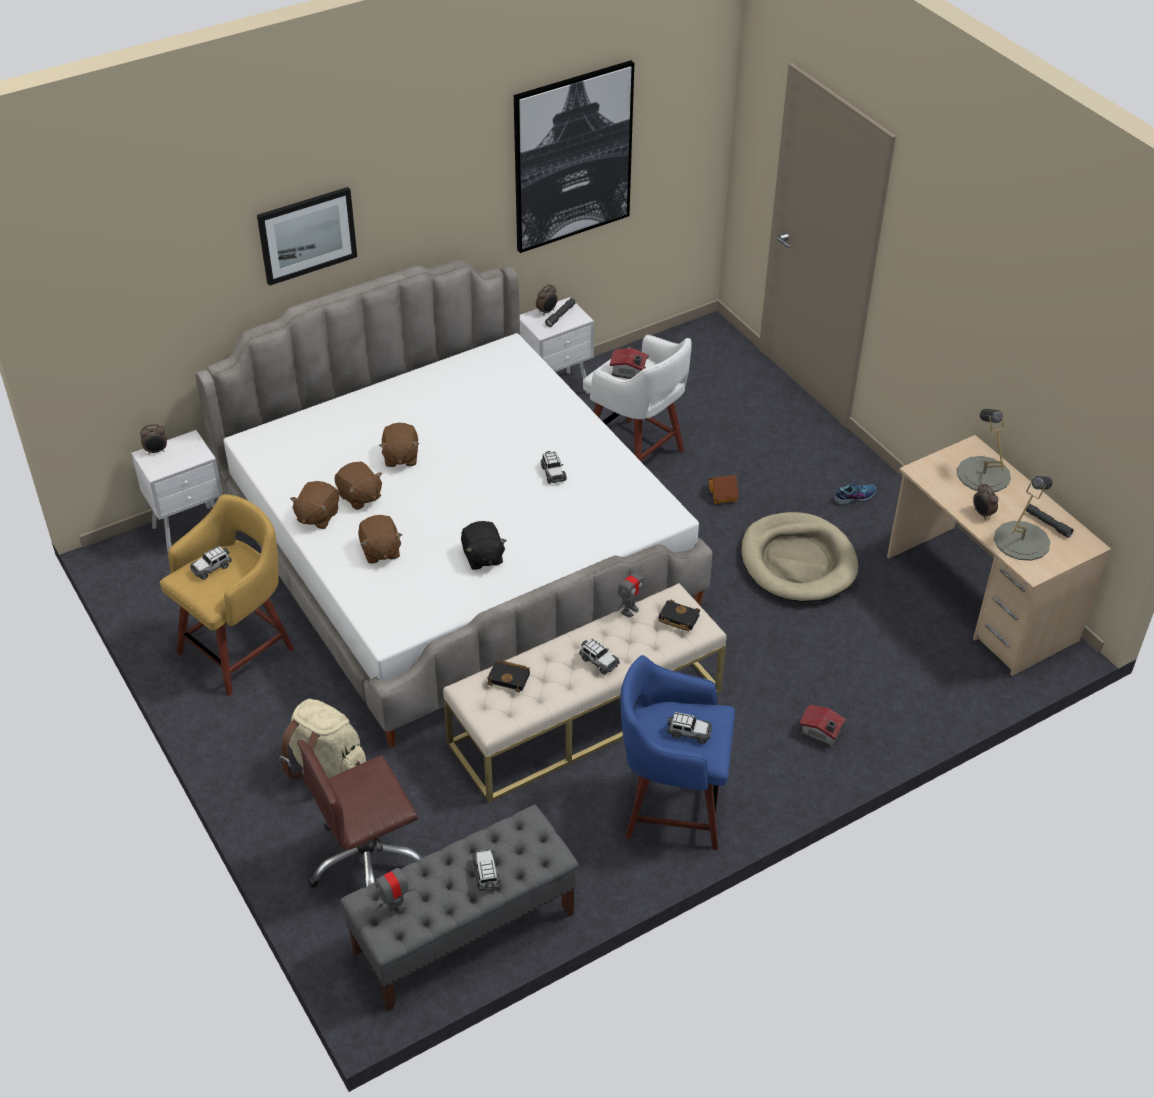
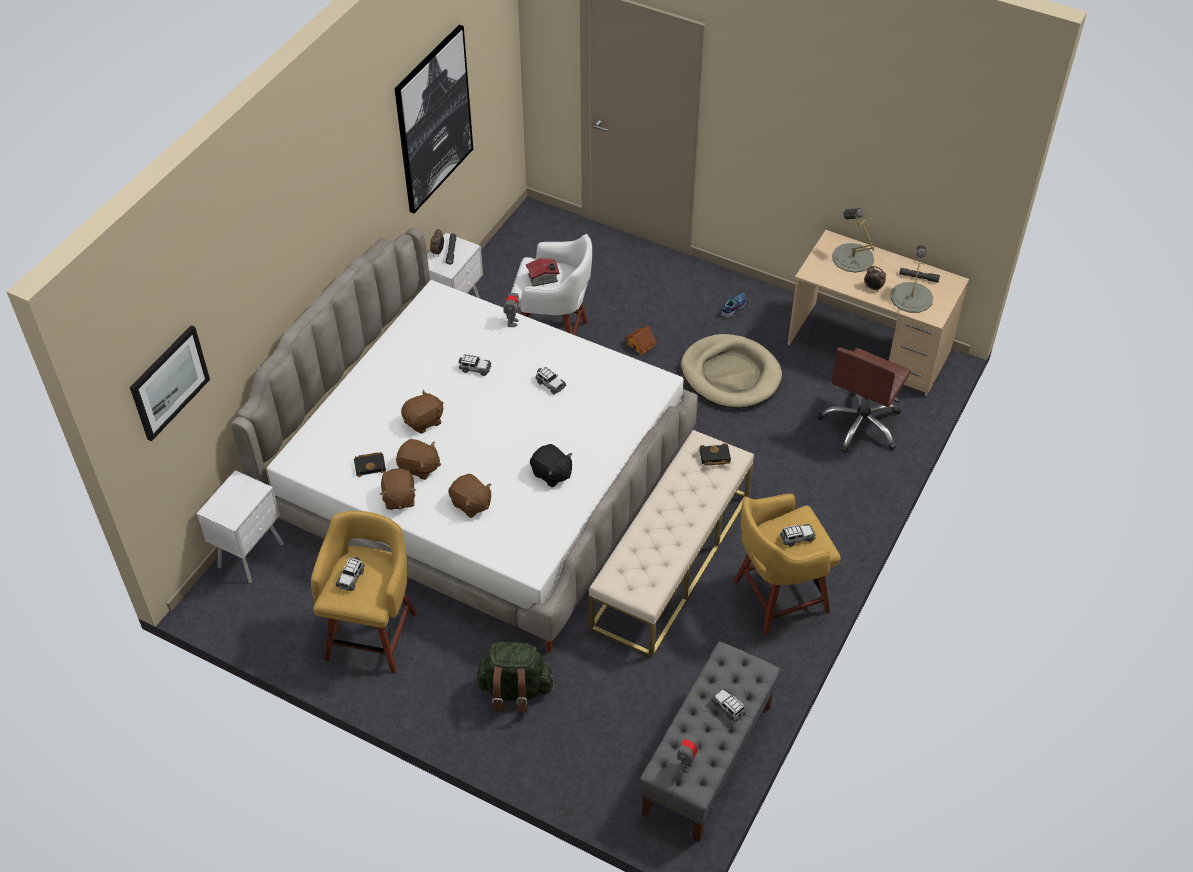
camera: 30 degrees left, 5 degrees up
alarm clock [140,424,167,455] -> none
picture [257,187,357,286] -> picture moved to [130,325,210,441]
beige backpack [280,699,366,786] -> green backpack [474,642,553,713]
brown office chair [297,740,423,888] -> brown office chair moved to [818,347,911,453]
brown plush toy [379,423,419,467] -> brown plush toy turned 90 degrees counterclockwise [401,390,444,433]
black book [487,660,530,692] -> black book moved to [354,452,386,477]
toy car [579,638,620,675] -> toy car moved to [459,354,491,376]
toy robot [616,566,644,617] -> toy robot moved to [503,288,519,327]
blue stool [620,655,735,850] -> yellow stool [734,493,841,635]
toy house [799,705,846,747] -> none

